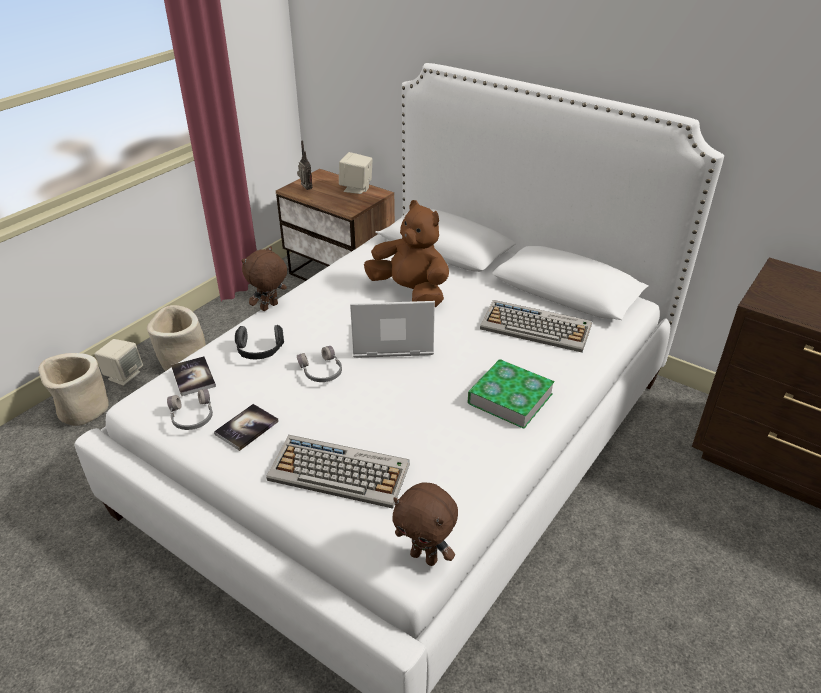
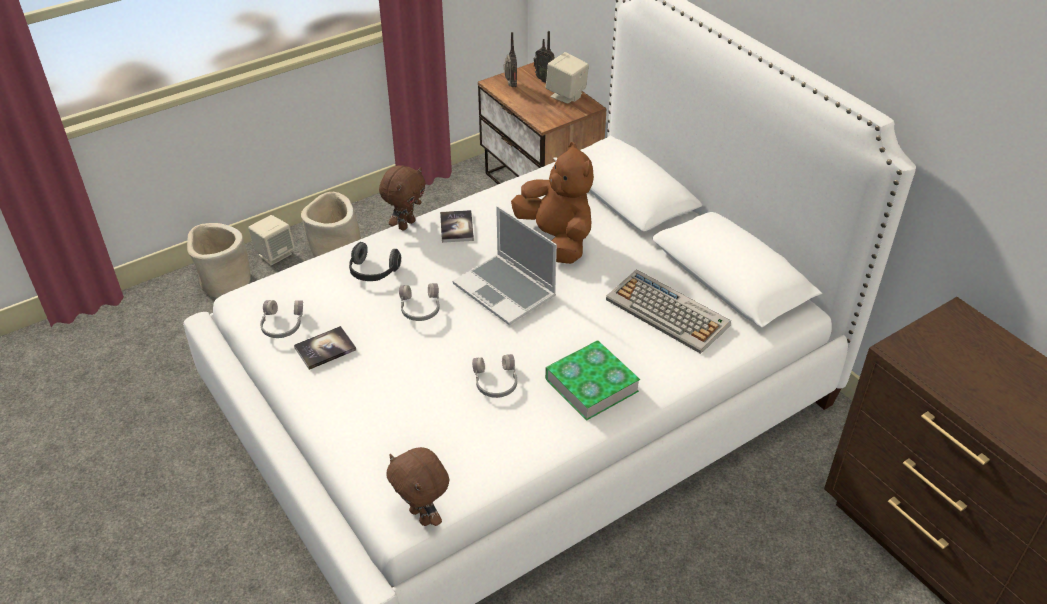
camera: 20 degrees right, 5 degrees up
book [171,356,216,396] -> book moved to [440,210,474,243]
brown plush toy [242,246,287,311] -> brown plush toy turned 150 degrees clockwise [379,166,426,231]
keyboard [266,435,410,509] -> none
laptop [350,301,435,358] -> laptop turned 150 degrees counterclockwise [453,206,557,325]
none -> grey headphones [472,354,517,398]
none -> radio [534,31,555,83]

